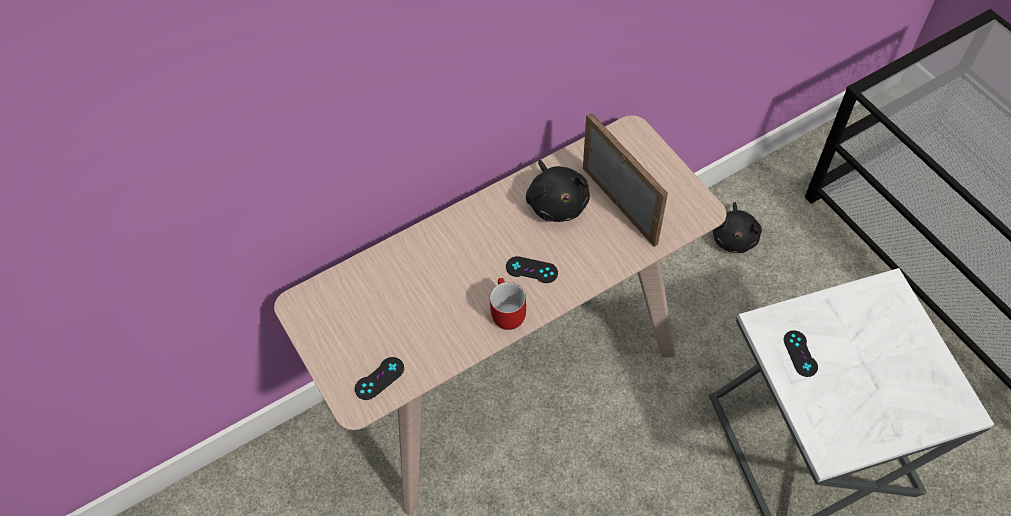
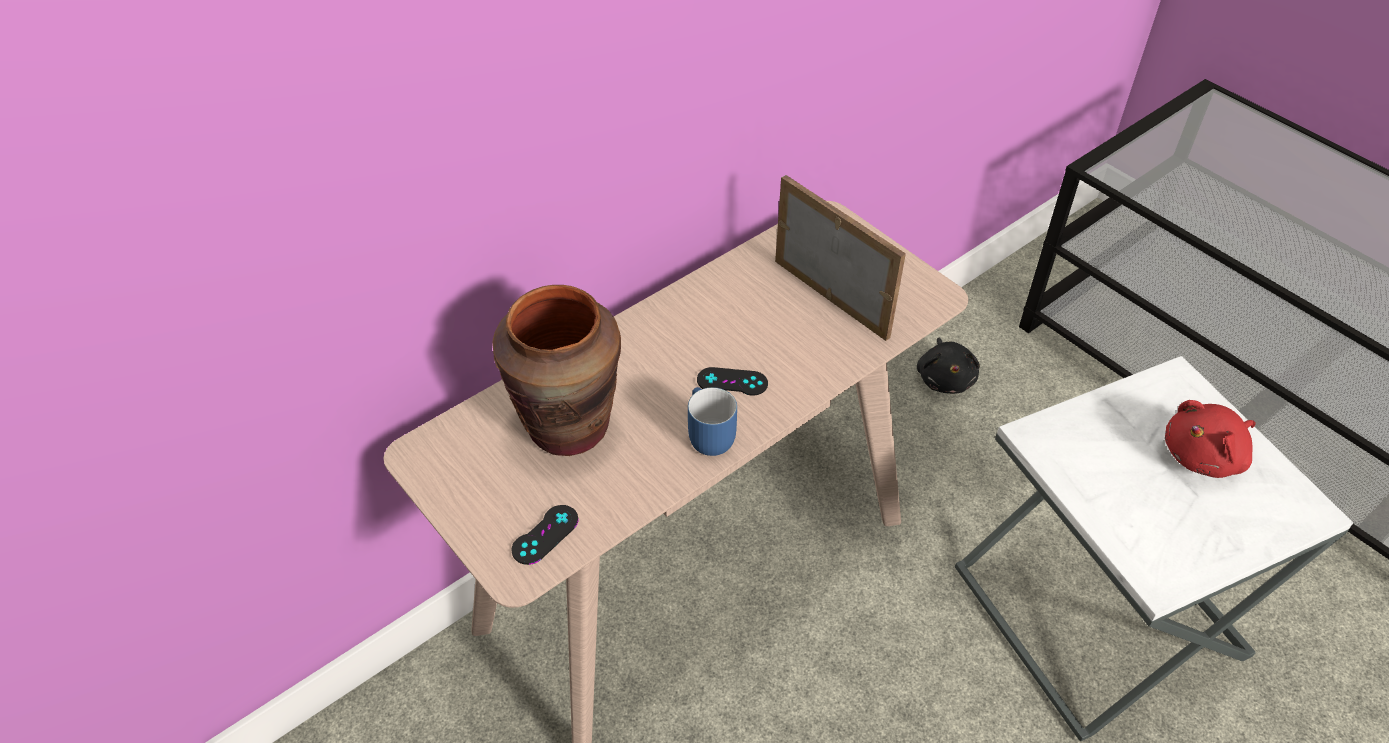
camera: 10 degrees left, 10 degrees down
red mug [490,278,526,330] -> blue mug [688,387,737,456]
black plush toy [526,160,590,222] -> none
black game controller [784,330,818,377] -> none
none -> brown vase [492,285,621,456]
none -> red plush toy [1165,400,1256,478]

